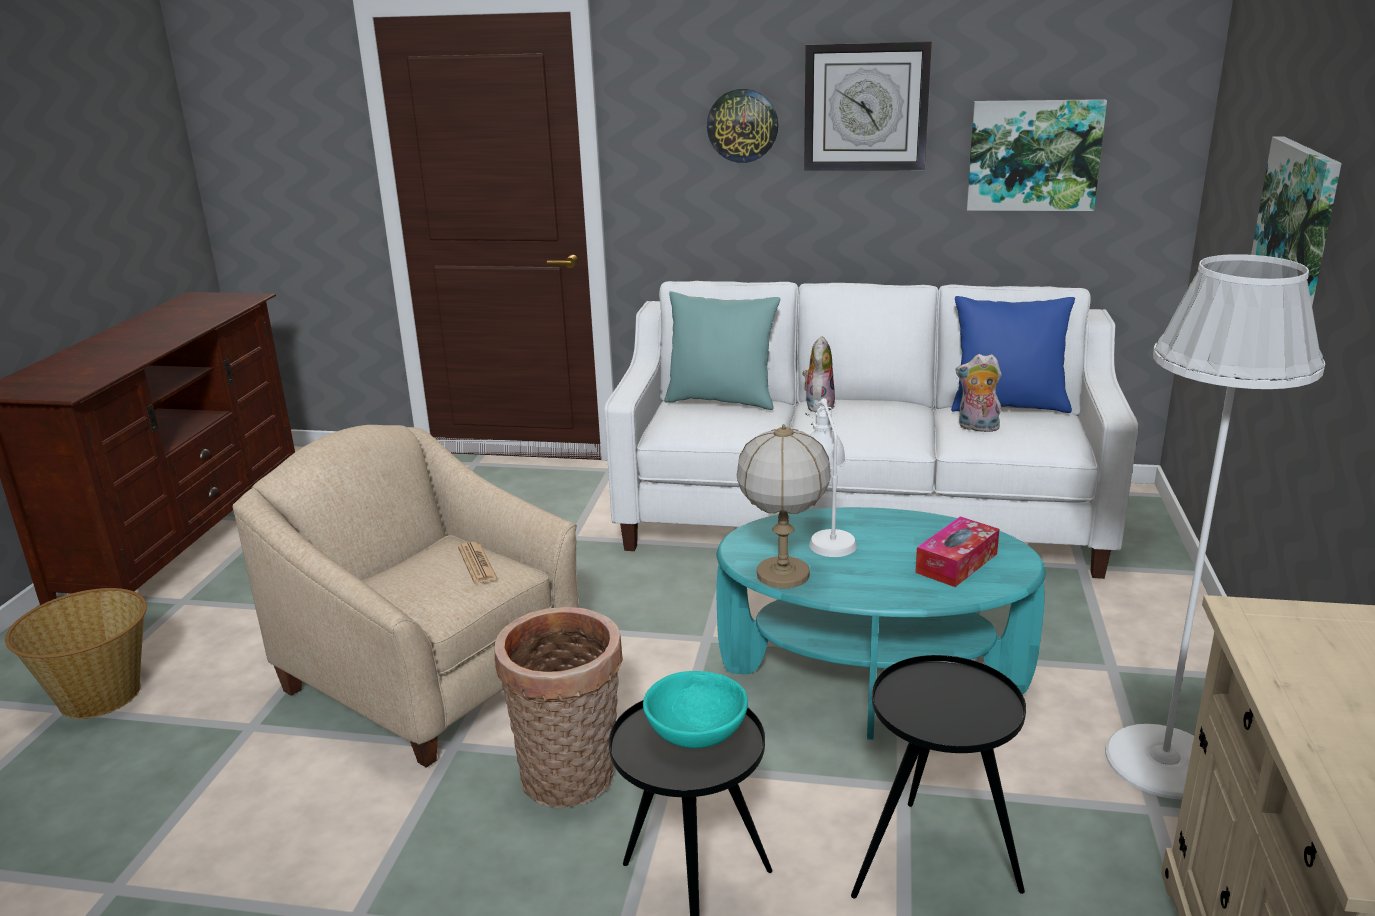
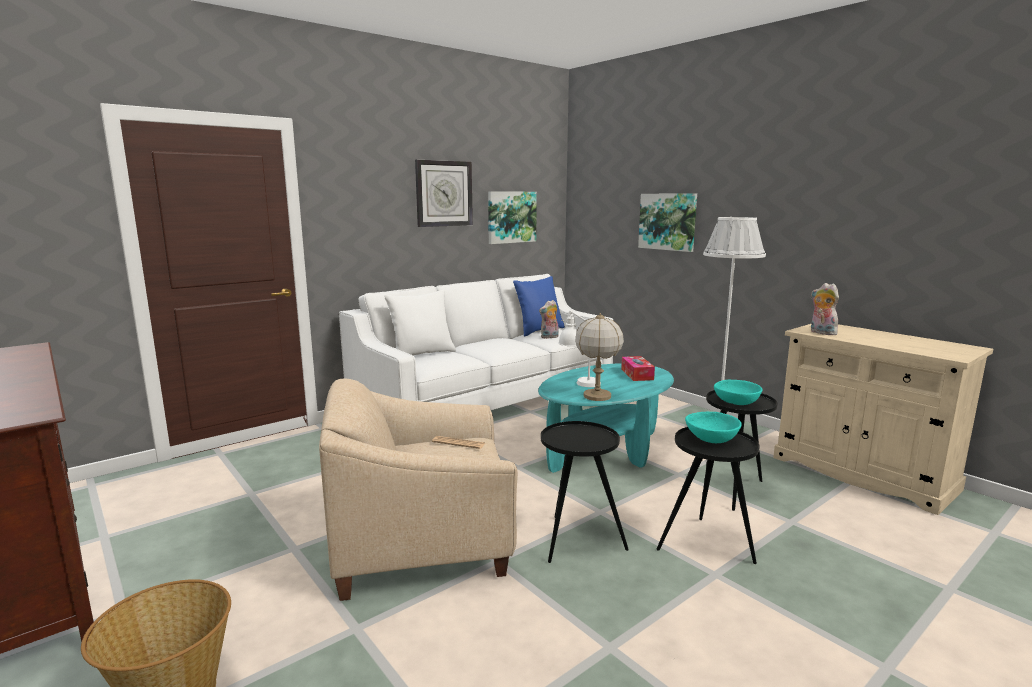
camera: 50 degrees left, 10 degrees down
basket [495,607,623,808] -> black side table [541,421,629,563]
turquoise pillow [664,291,780,410] -> white pillow [384,290,456,355]
wall clock [707,88,778,163] -> none
plush toy [802,336,835,412] -> plush toy moved to [811,283,839,335]
none -> turquoise bowl [714,380,763,405]

